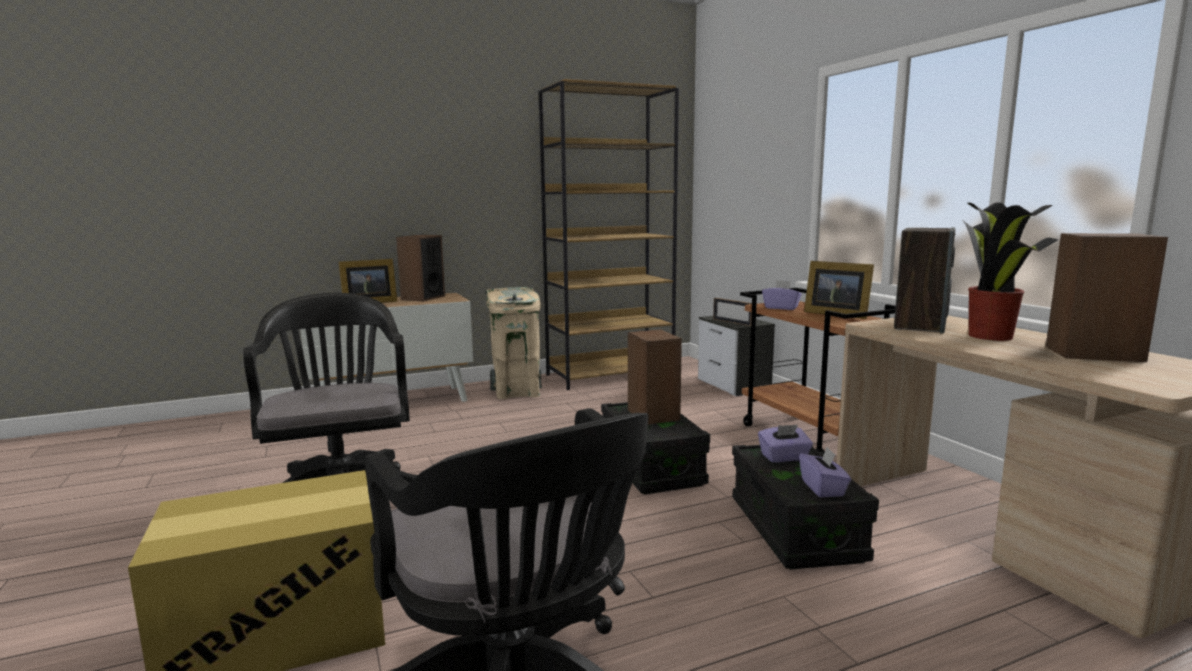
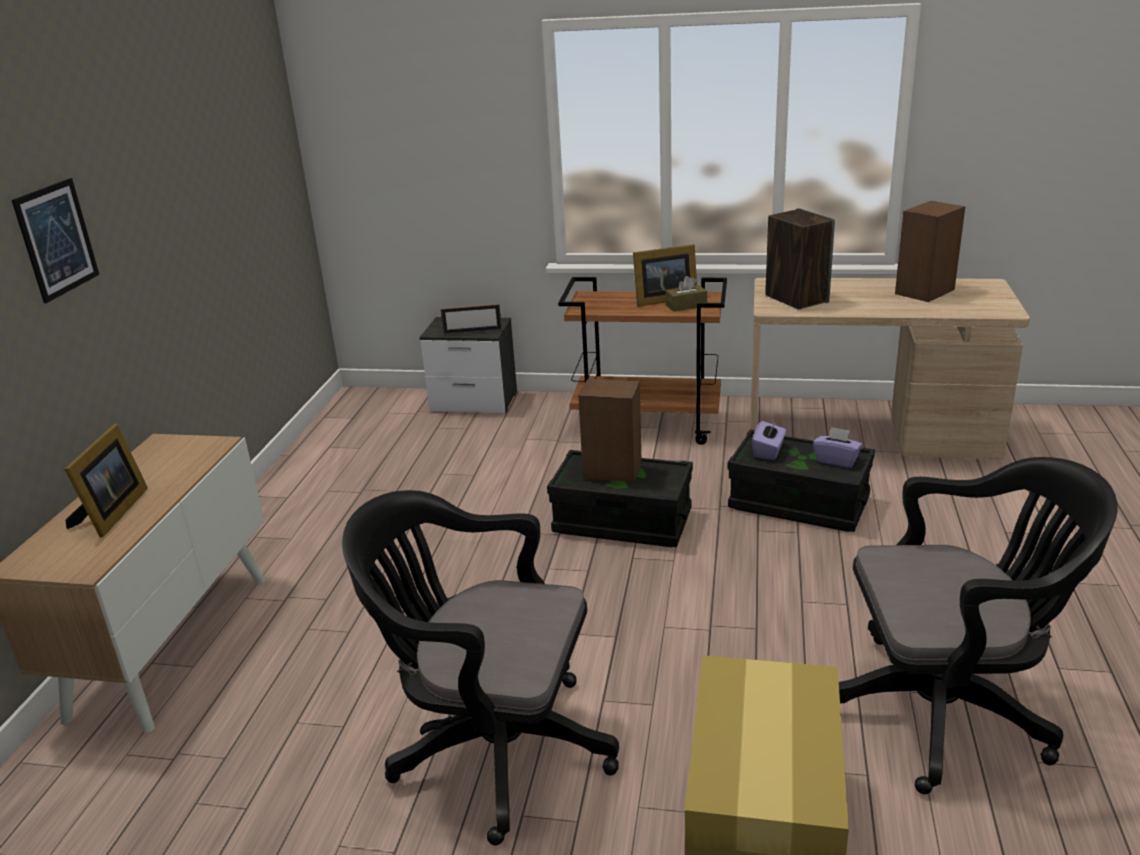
camera: 55 degrees left, 15 degrees up
speaker [396,235,445,302] -> none
beige trash can [485,287,542,399] -> none
brown bookcase [539,79,679,390] -> none
purple tissue box [762,280,802,310] -> none
potted plant [963,202,1059,341] -> none
none -> picture [12,178,99,303]
none -> brown tissue box [666,276,707,312]

